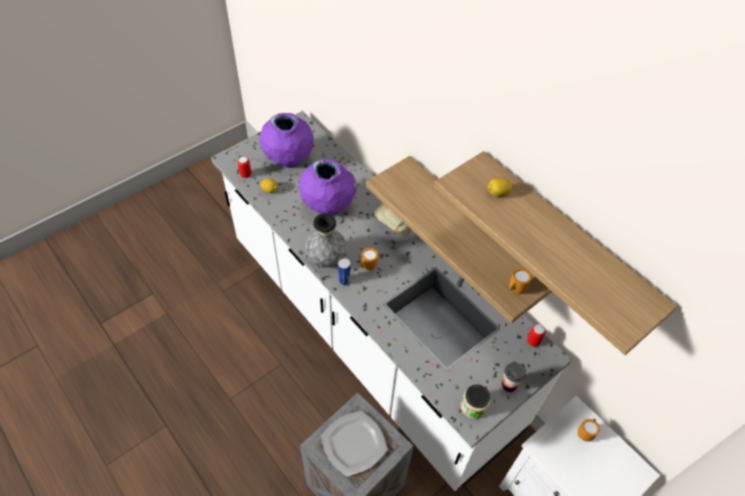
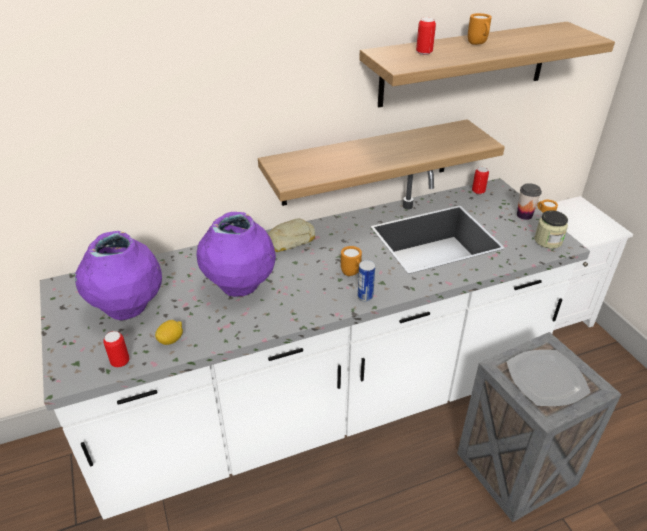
camera: 70 degrees left, 15 degrees down
grey vase [305,213,346,268] -> none
lemon [488,178,512,197] -> can [416,17,436,55]
orange mug [509,268,532,294] -> orange mug moved to [468,13,492,45]

